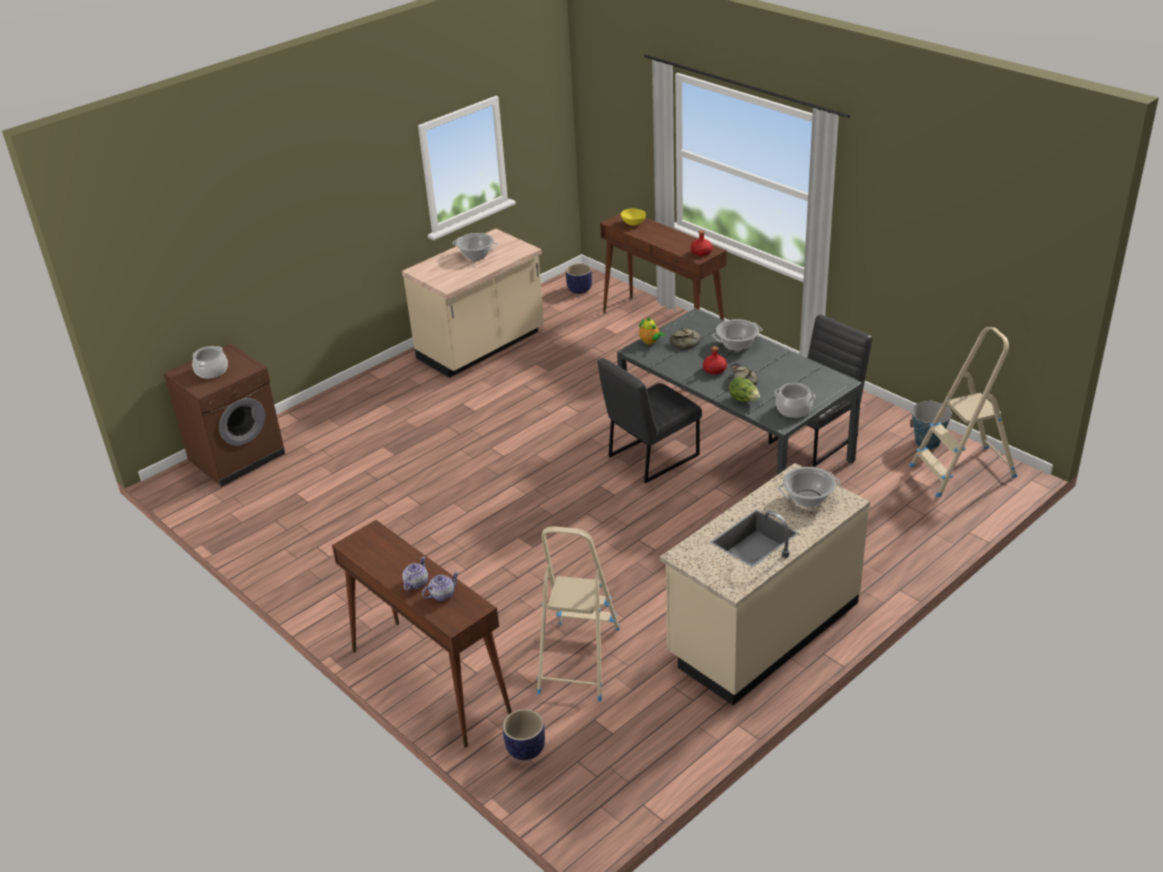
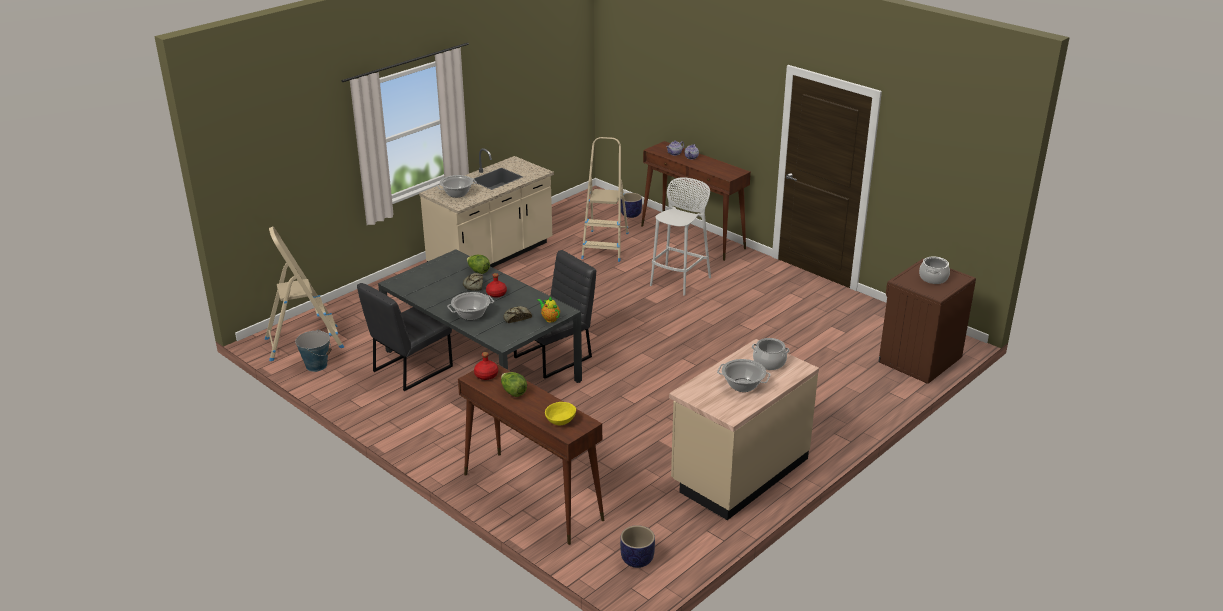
camera: 175 degrees right, 5 degrees down
cooking pot [774,383,815,418] -> cooking pot moved to [752,338,790,370]
none -> lettuce [501,372,527,397]
none -> white stool [650,177,711,296]

